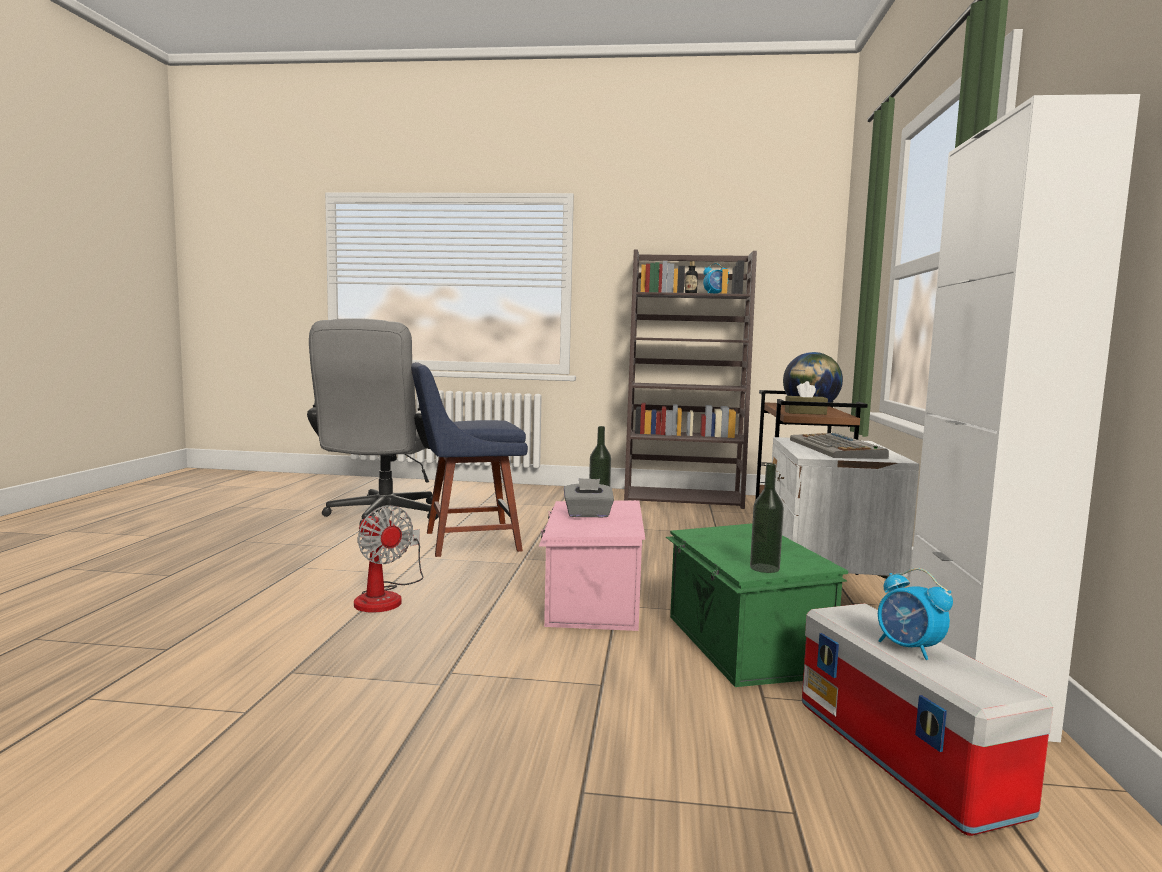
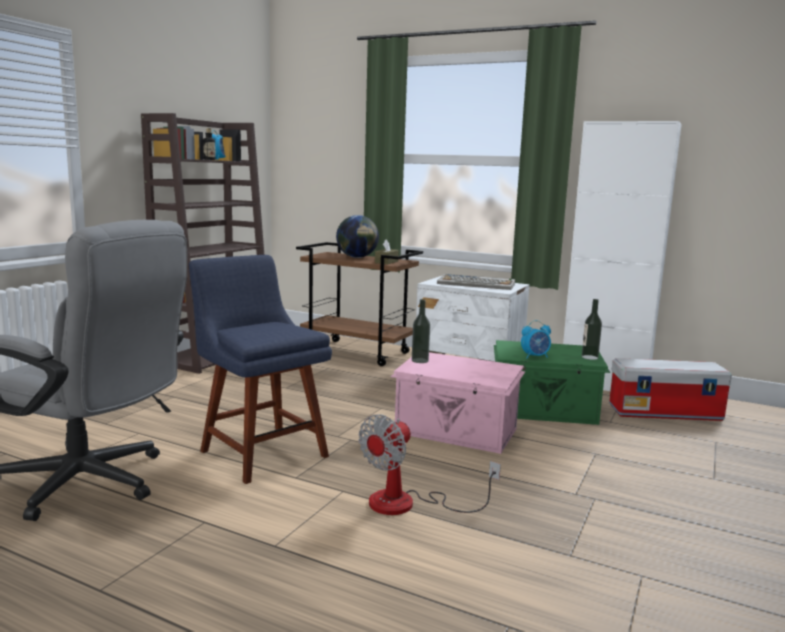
camera: 70 degrees left, 5 degrees up
fan [354,505,424,613] -> fan turned 150 degrees clockwise [358,414,501,515]
blue chair [411,362,528,557] -> blue chair turned 135 degrees clockwise [189,255,332,484]
grey tissue box [564,478,614,517] -> none
alarm clock [878,568,953,660] -> alarm clock moved to [521,320,551,358]

